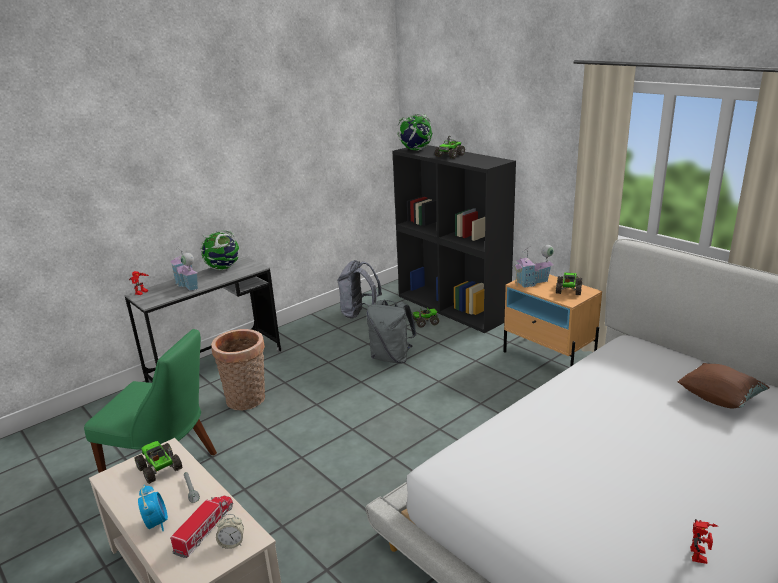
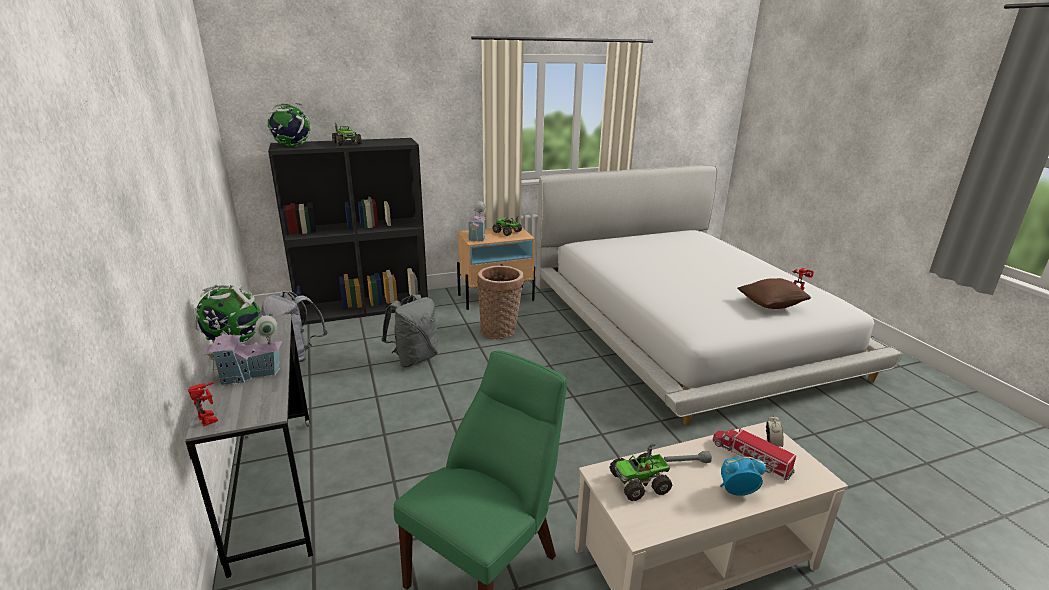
camera: 70 degrees left, 0 degrees up
basket [211,329,265,411] -> basket moved to [477,266,524,339]
toy truck [412,307,439,328] -> none
brown pillow [677,363,769,408] -> brown pillow moved to [737,278,811,309]

